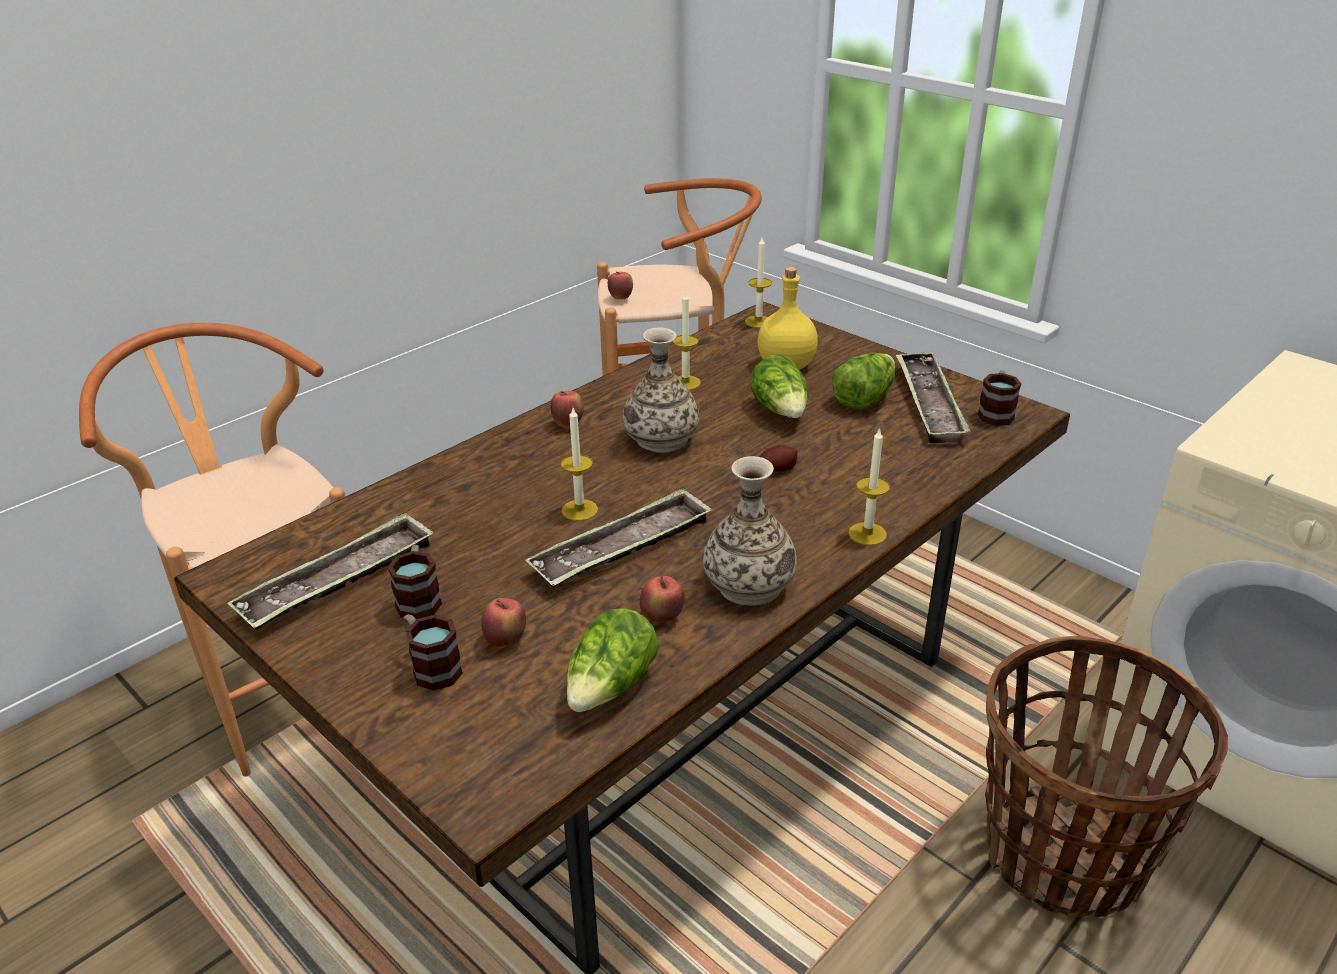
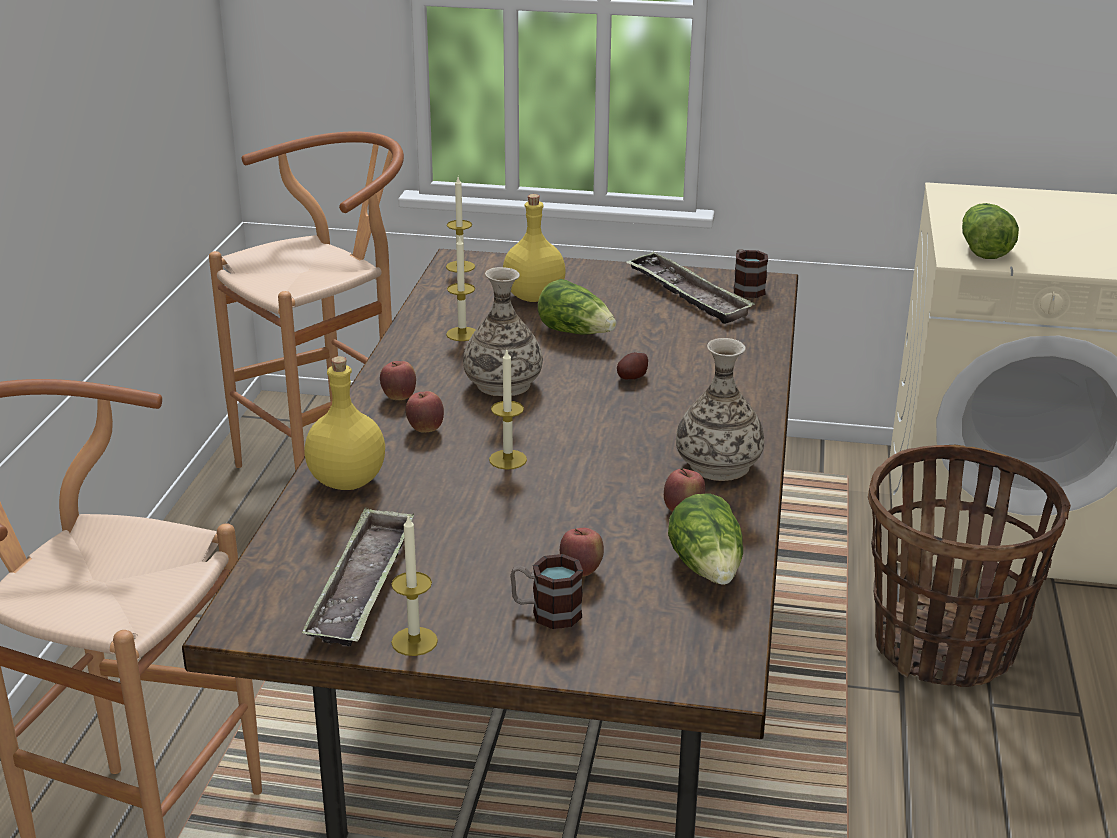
camera: 35 degrees left, 5 degrees down
mug [388,545,442,619] -> none
tray [526,487,712,587] -> none
apple [608,271,633,300] -> apple moved to [406,391,444,433]
lettuce [832,353,896,409] -> lettuce moved to [962,203,1019,259]
candle [849,427,890,545] -> candle moved to [391,515,438,656]
none -> yellow bottle [304,356,385,490]

